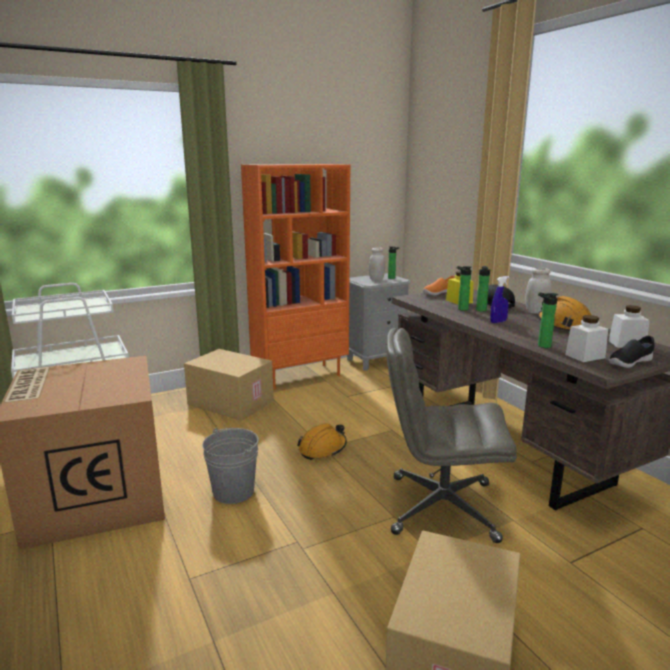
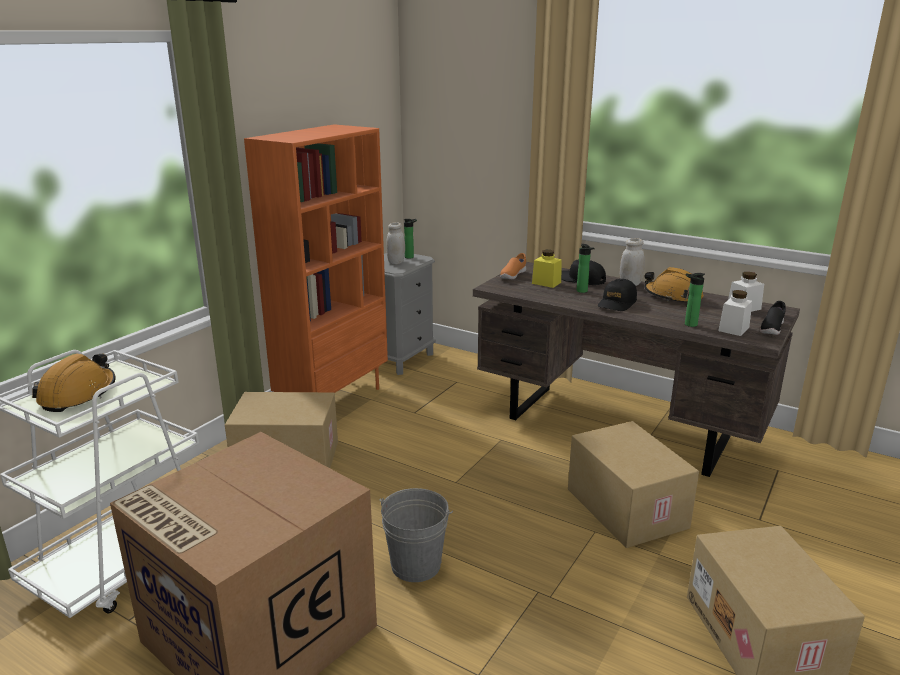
camera: 30 degrees left, 5 degrees up
orange hard hat [297,423,347,460] -> orange hard hat moved to [32,354,116,412]
grey office chair [386,328,517,543] -> cardboard box [568,421,699,548]
bottle [457,266,471,311] -> none
blue spray bottle [490,276,509,323] -> black cap [598,279,637,311]

